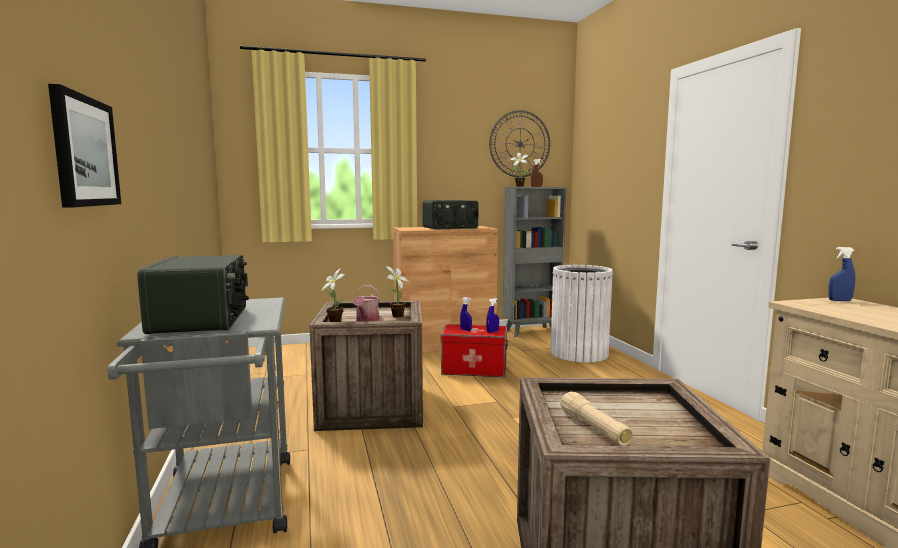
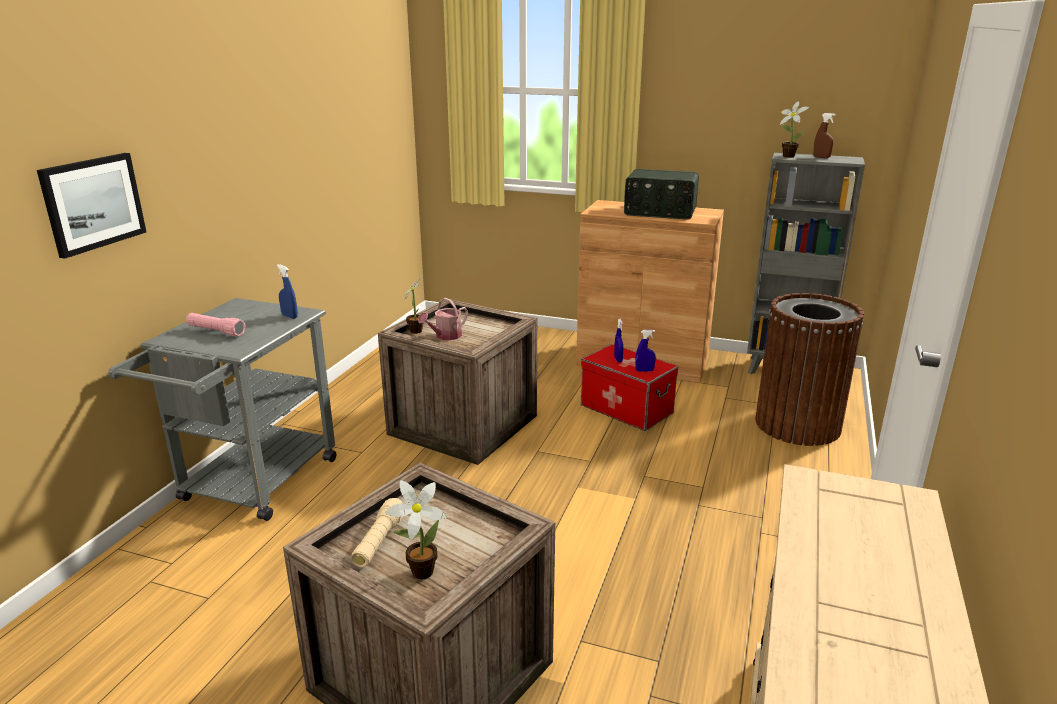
camera: 35 degrees right, 15 degrees up
radio [137,255,249,334] -> pink flashlight [186,313,246,336]
potted plant [386,266,409,317] -> potted plant moved to [385,480,447,580]
wall clock [489,110,550,177] -> none
white trash can [551,265,613,362] -> brown trash can [755,293,864,446]
blue spray bottle [828,247,855,301] -> blue spray bottle moved to [277,264,298,319]

